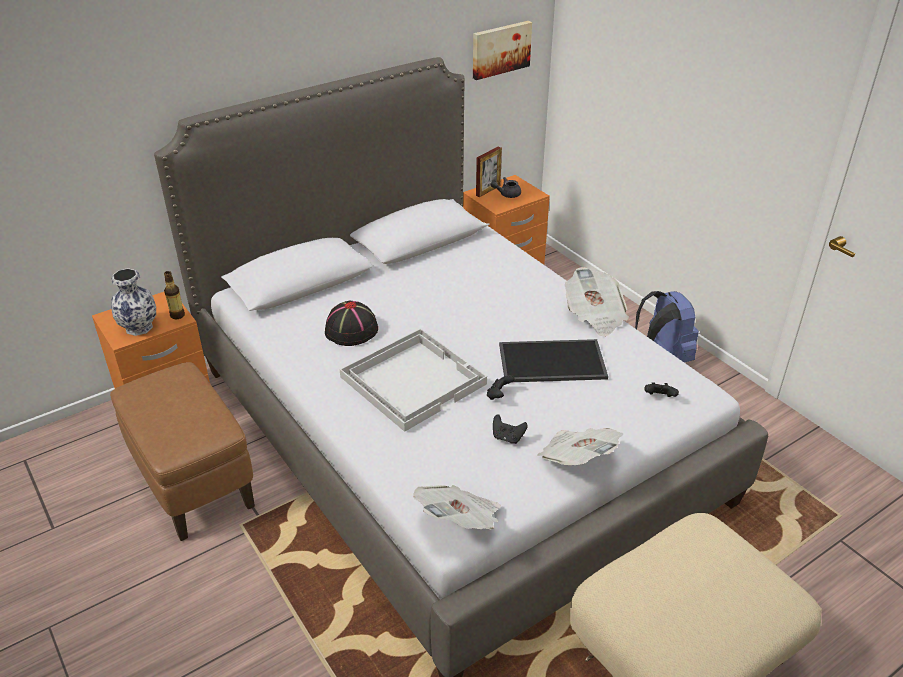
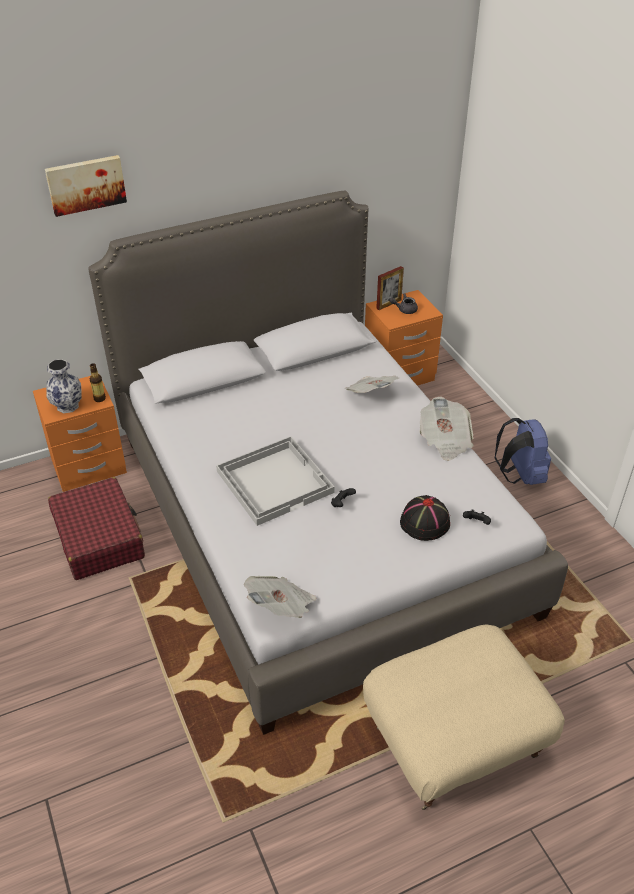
camera: 10 degrees right, 5 degrees up
brown ottoman [110,362,255,541] -> red suitcase [48,477,145,580]
black hat [325,300,378,346] -> black hat moved to [400,495,450,541]
picture [473,21,532,80] -> picture moved to [45,155,127,217]
black game controller [493,414,528,444] -> none
tray [499,339,608,382] -> none
newspaper [537,428,623,465] -> newspaper moved to [345,376,399,393]

